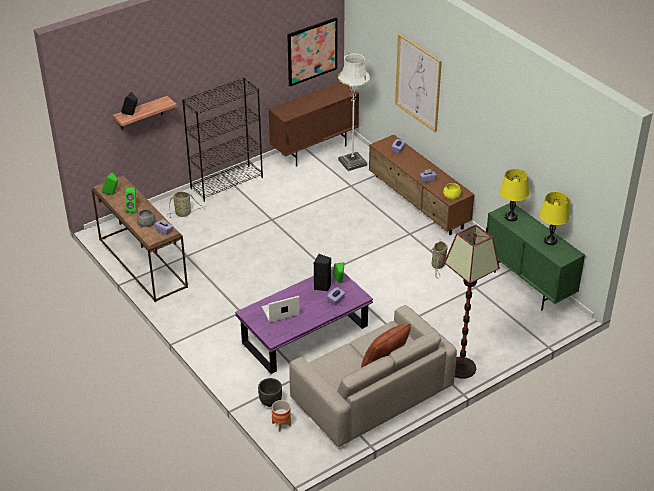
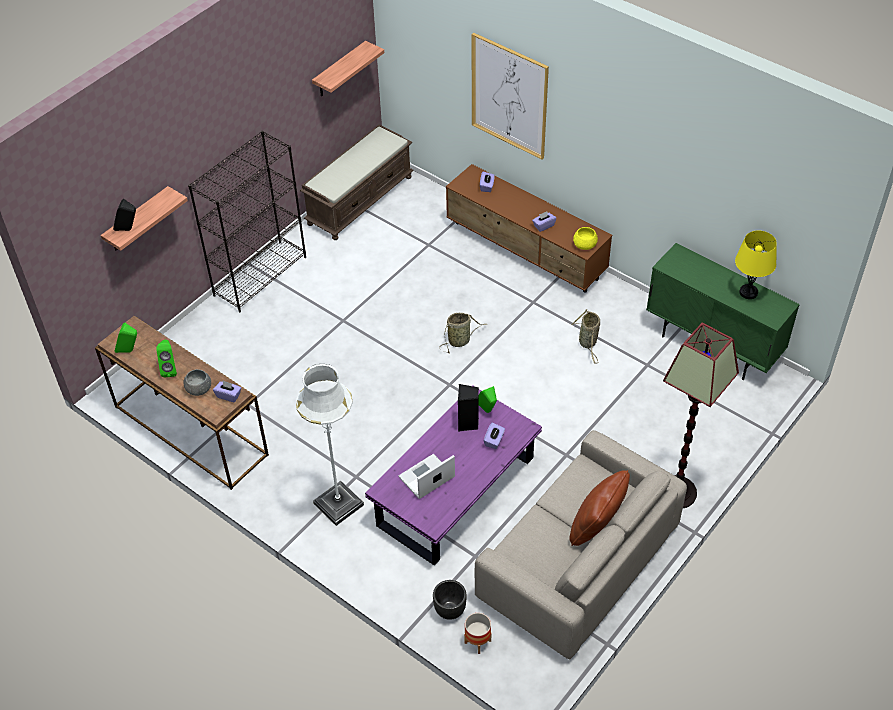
camera: 15 degrees left, 10 degrees up
basket [167,192,206,218] -> basket moved to [439,313,486,354]
brown cabinet [268,82,359,167] -> brown bench [300,124,414,240]
picture [287,18,338,87] -> shelf [312,41,384,96]
white floor lamp [338,53,370,171] -> white floor lamp moved to [296,363,364,526]
yellow table lamp [500,169,529,221] -> none

